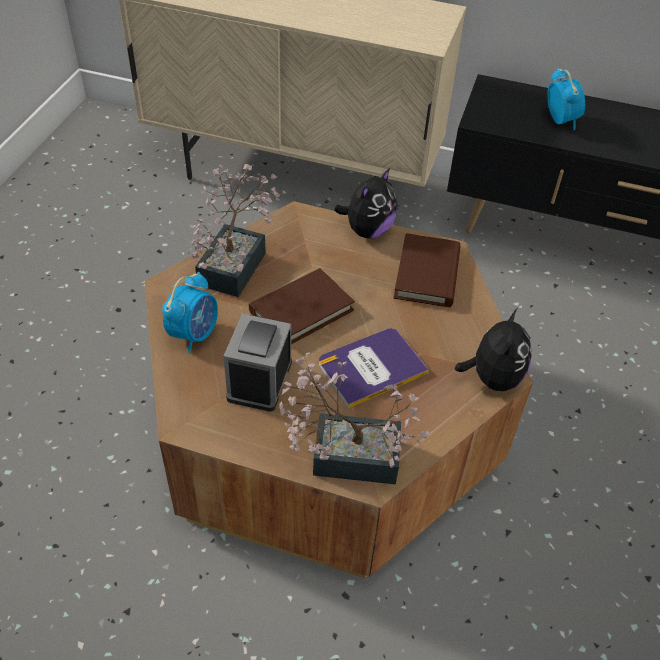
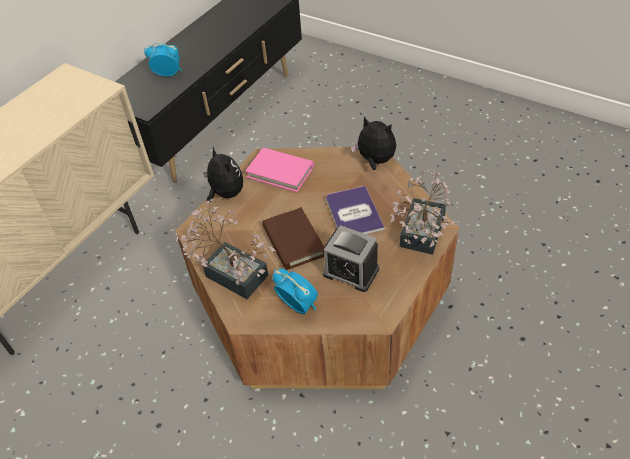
camera: 70 degrees left, 0 degrees up
brown book [394,233,460,307] -> pink book [245,148,314,192]

